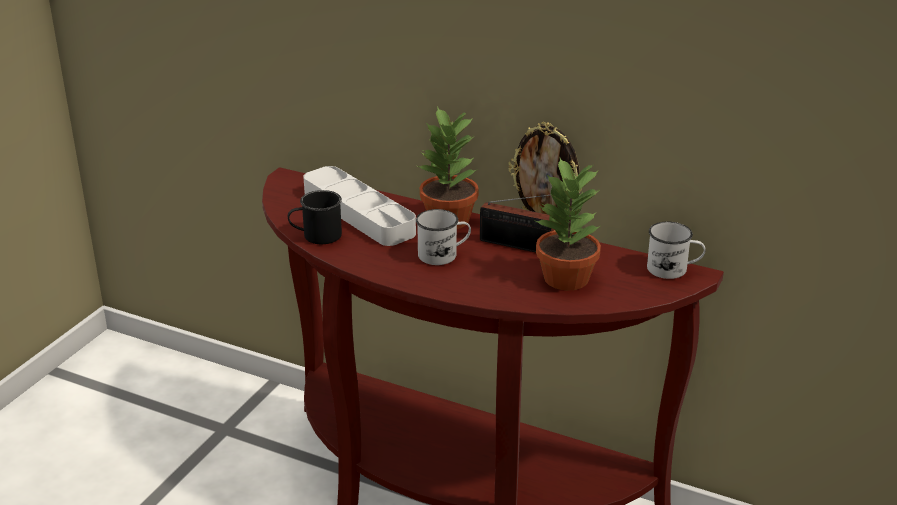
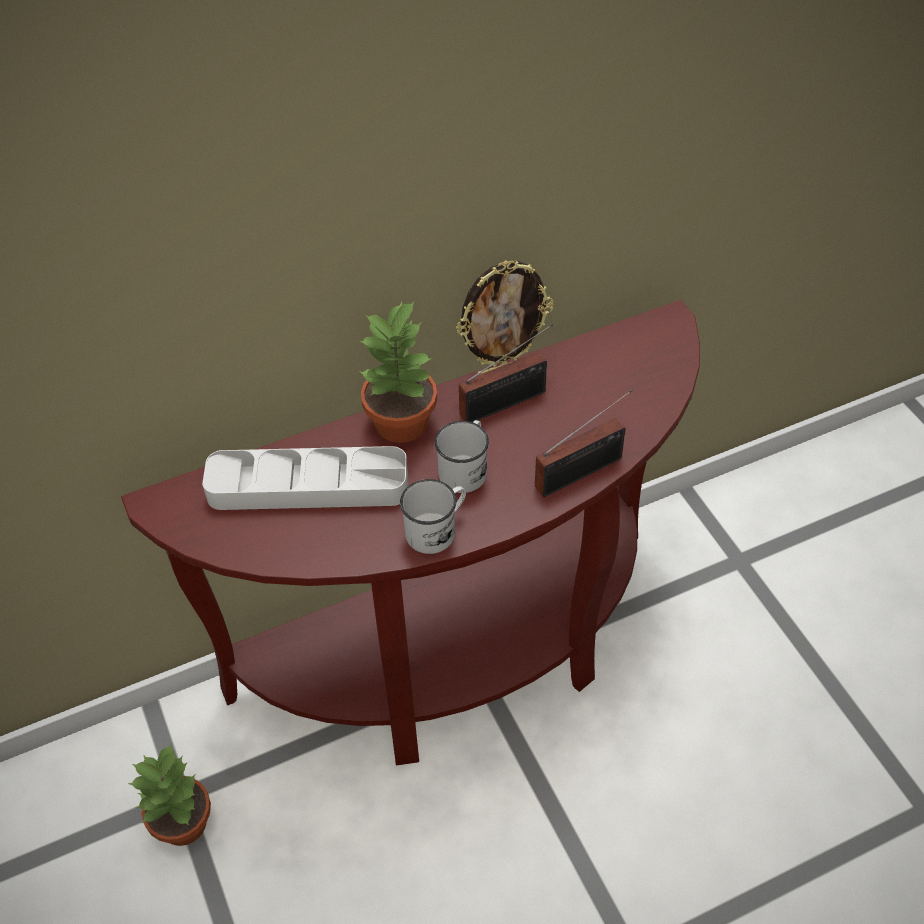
camera: 50 degrees left, 20 degrees up
black mug [288,190,342,244] -> none
potted plant [536,158,601,291] -> potted plant moved to [128,744,211,846]
white mug [647,222,706,279] -> white mug moved to [400,479,466,554]
none -> radio [535,390,632,497]

